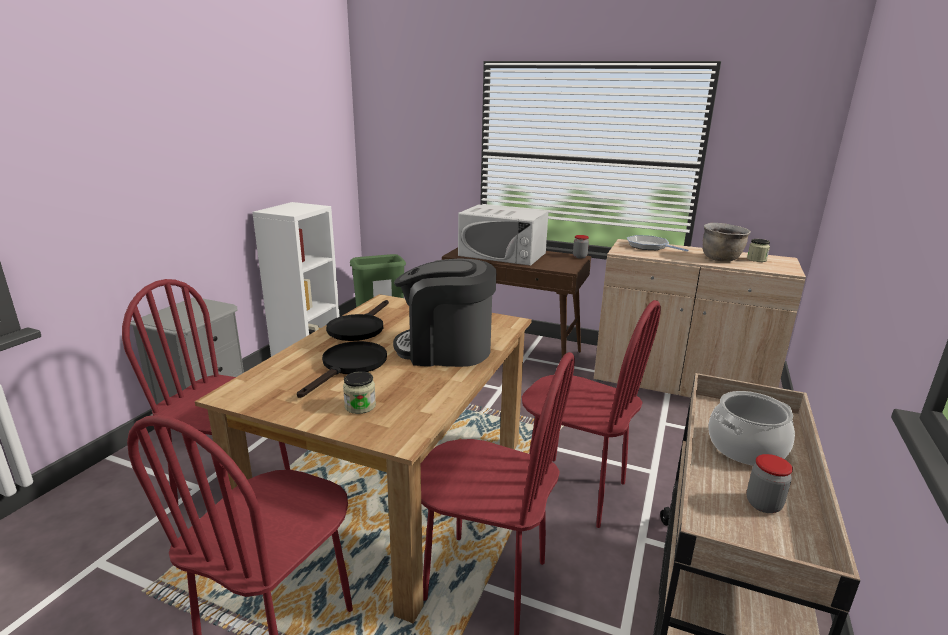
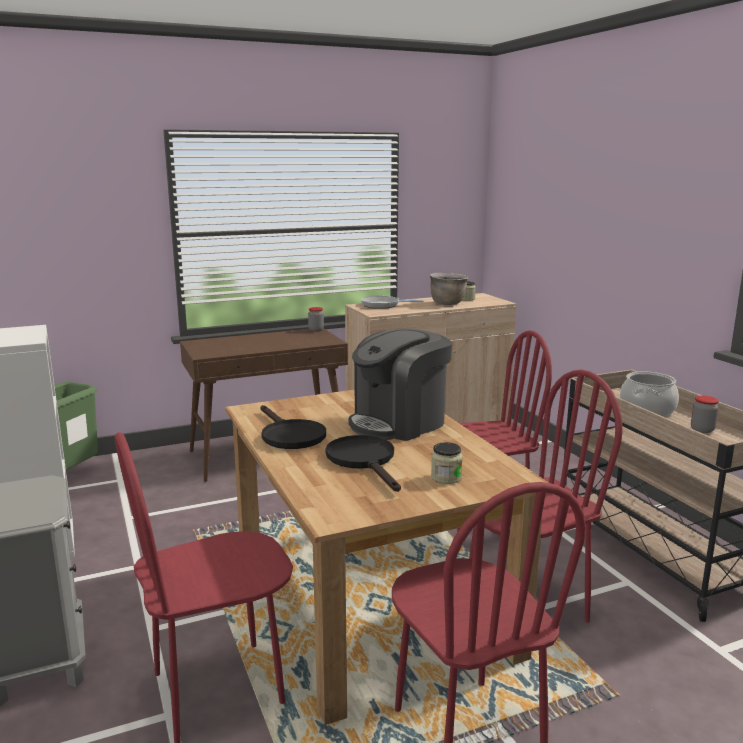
camera: 45 degrees left, 5 degrees down
white microwave [458,204,549,266] -> none

